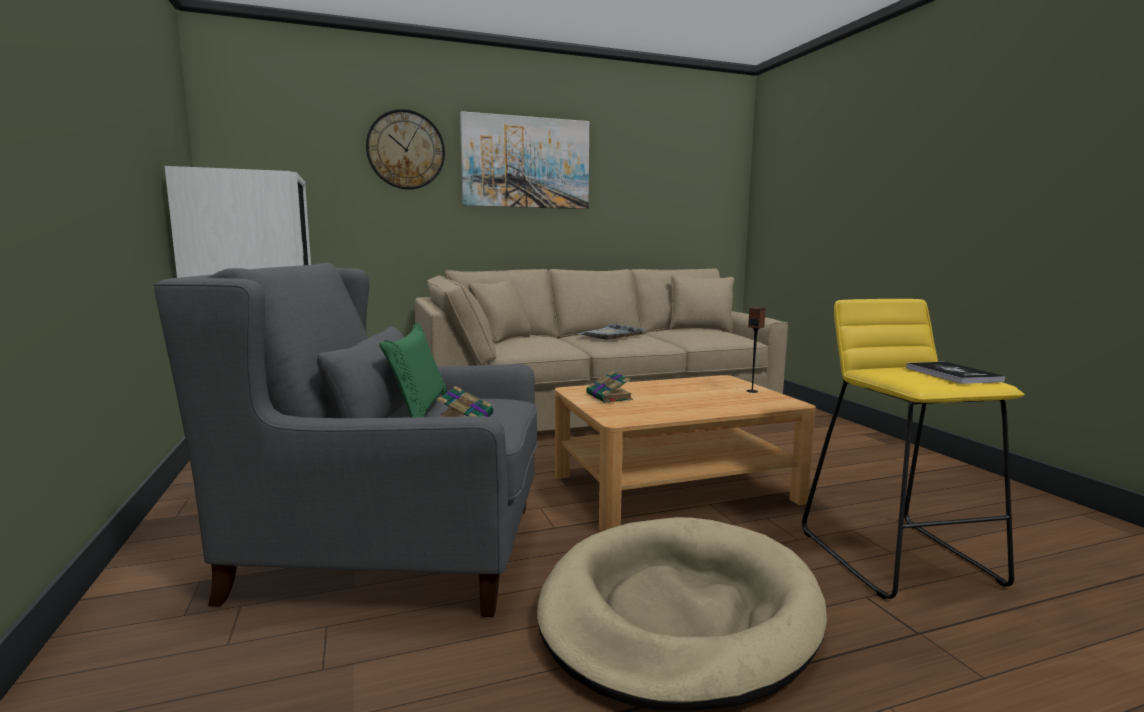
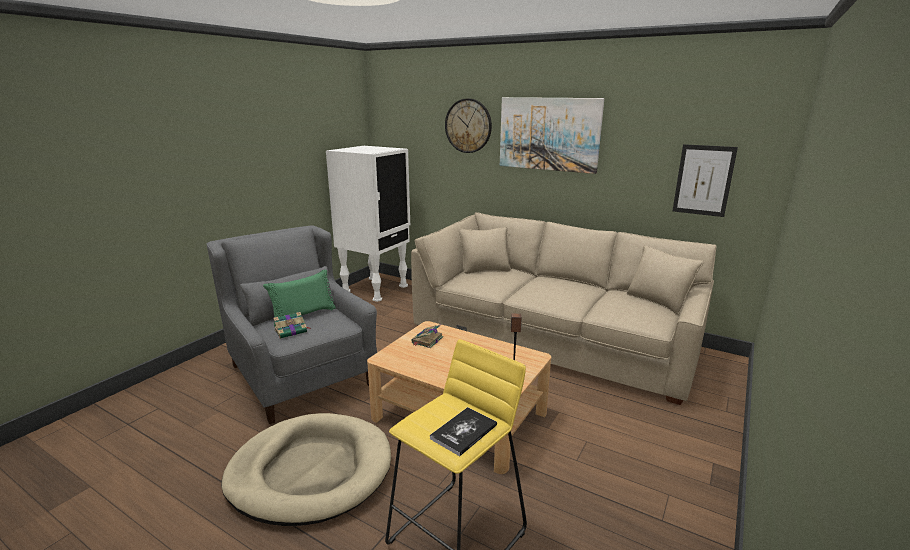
camera: 50 degrees right, 10 degrees up
grey tray [580,324,645,340] -> none
none -> picture [673,144,738,217]

